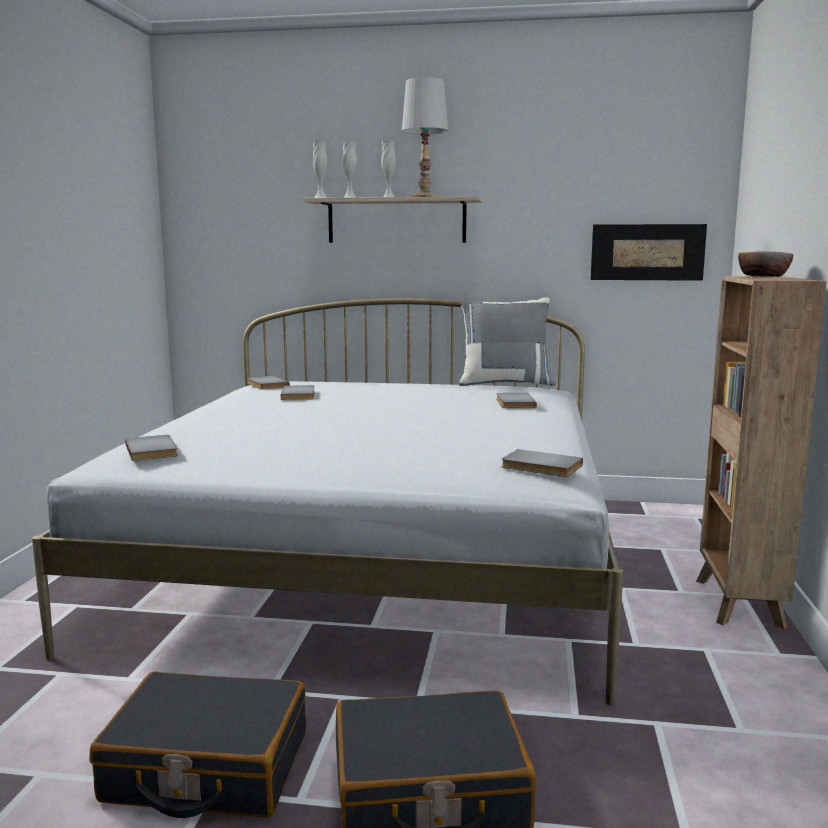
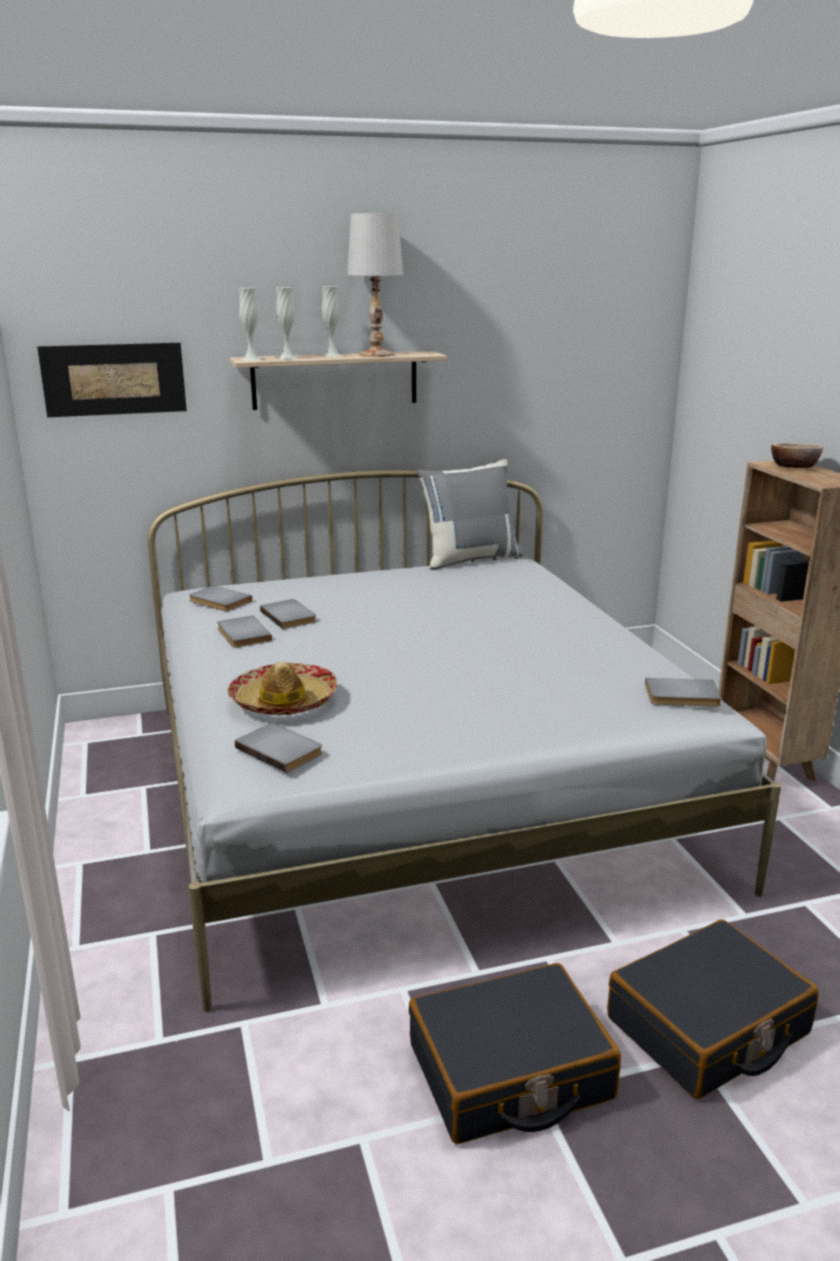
camera: 25 degrees left, 10 degrees up
grey book [496,393,537,408] -> grey book moved to [217,615,272,648]
picture [590,224,707,281] -> picture moved to [37,343,187,417]
none -> hat [228,662,337,715]

